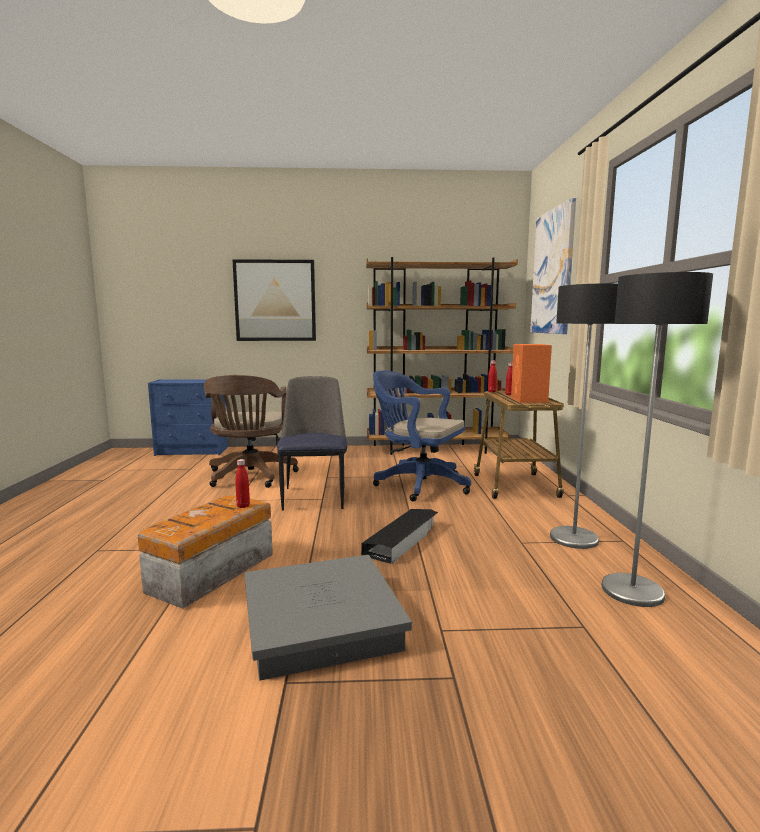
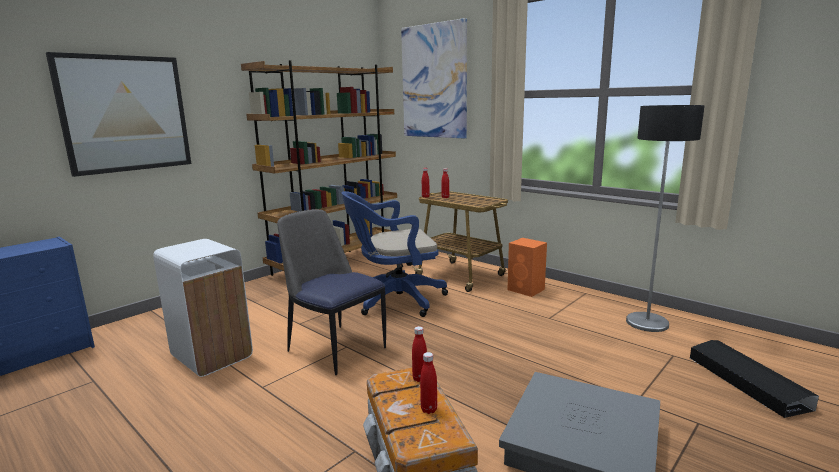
camera: 45 degrees left, 5 degrees up
brown office chair [204,375,299,488] -> white trash can [153,239,253,377]
black storage box [361,509,438,564] -> black storage box moved to [690,340,819,418]
orange speaker [511,344,552,403] -> orange speaker moved to [508,238,547,297]
floor lamp [550,283,618,549] -> none
none -> red bottle [420,352,437,414]

